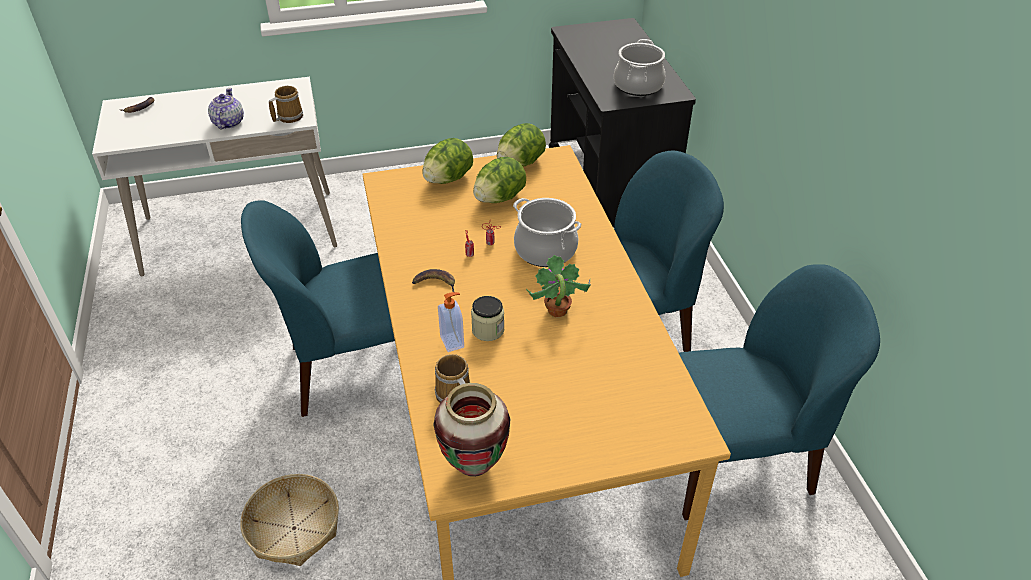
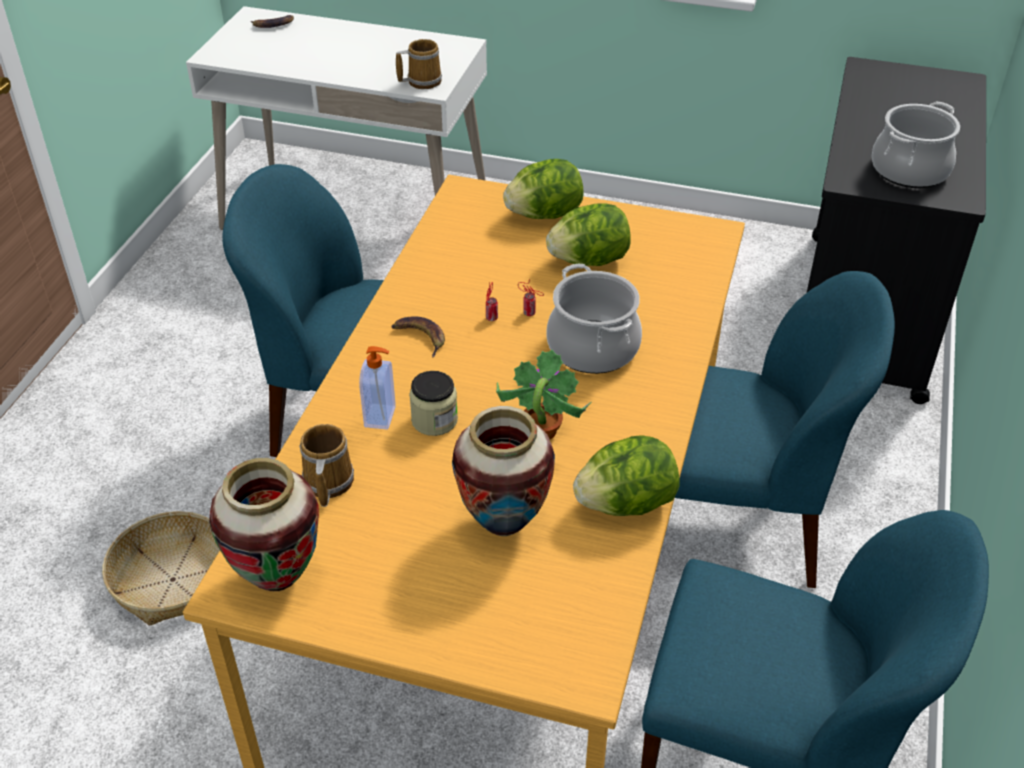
camera: 30 degrees right, 0 degrees up
teapot [208,88,244,129] -> none
lettuce [497,123,546,167] -> lettuce moved to [573,435,680,516]
none -> vase [452,406,555,536]

